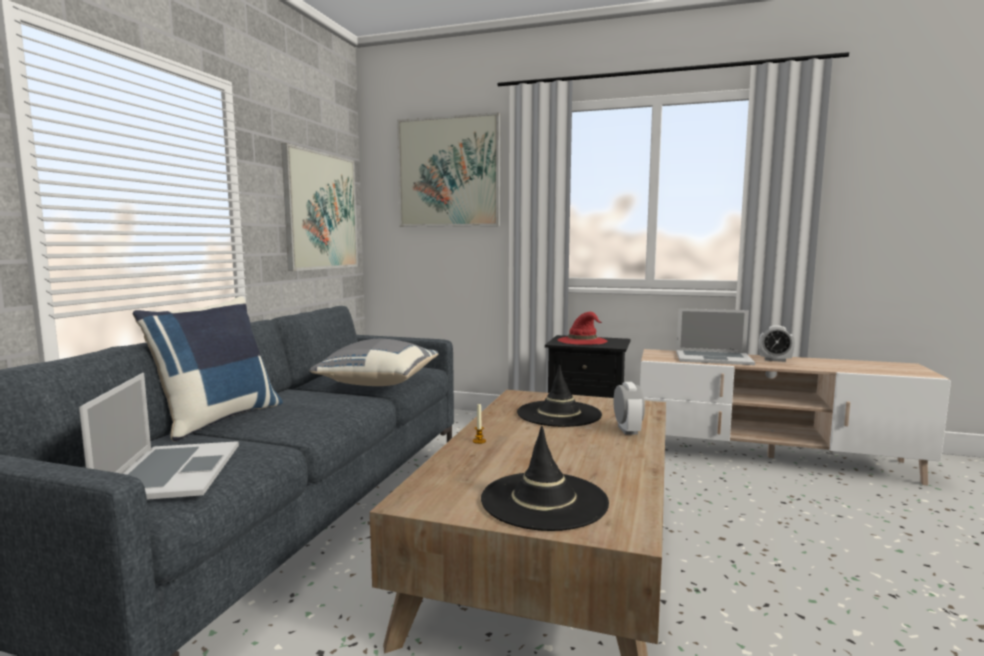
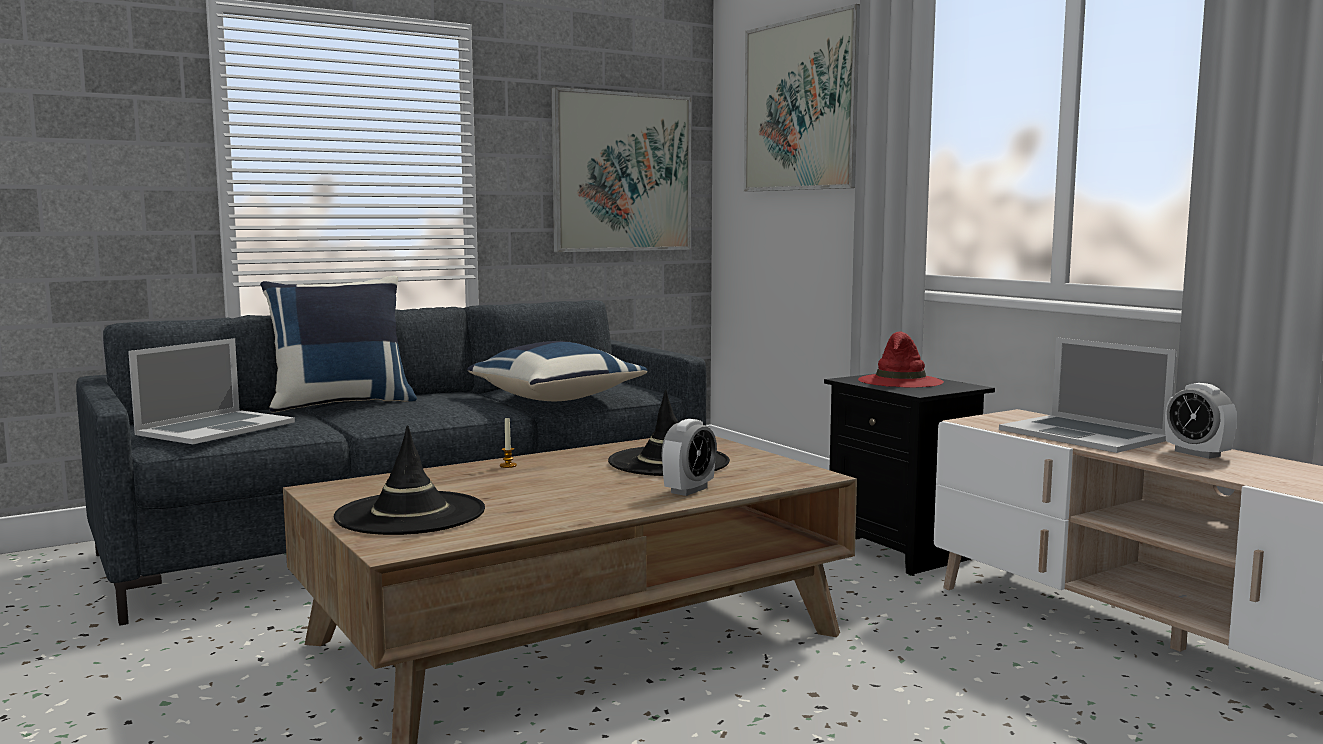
camera: 40 degrees right, 0 degrees up
grey pillow [310,339,438,386] -> blue pillow [467,341,647,401]

